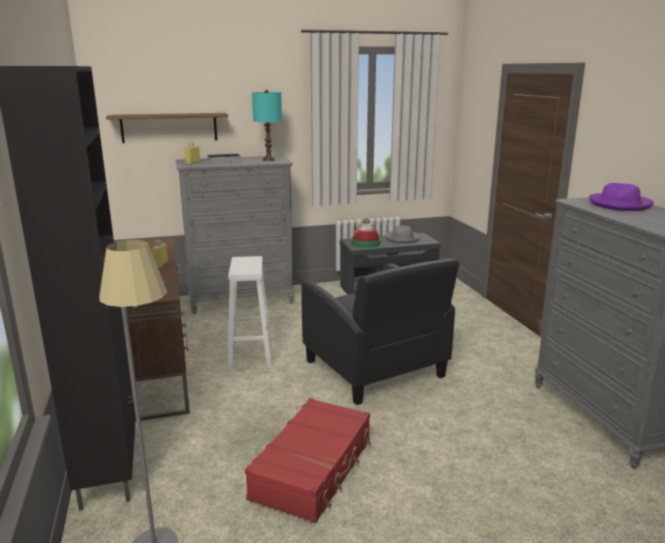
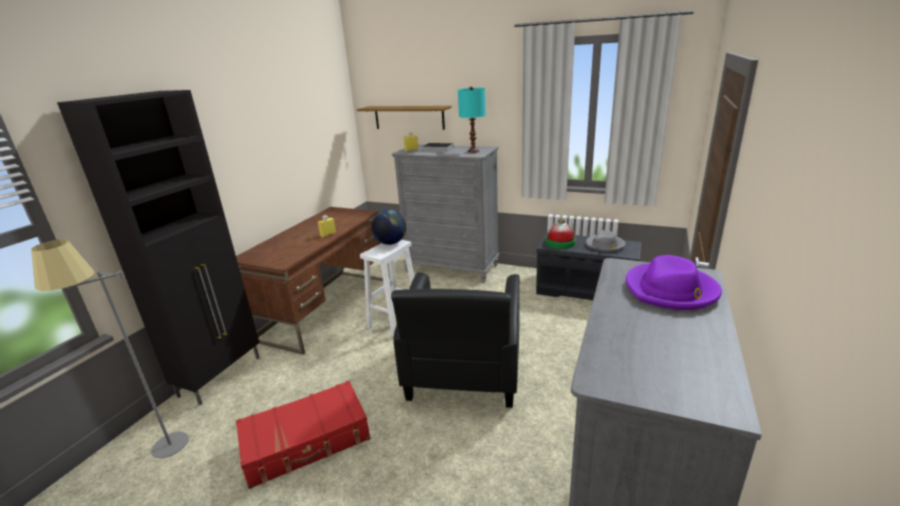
camera: 40 degrees right, 5 degrees up
none -> globe [371,210,406,245]

